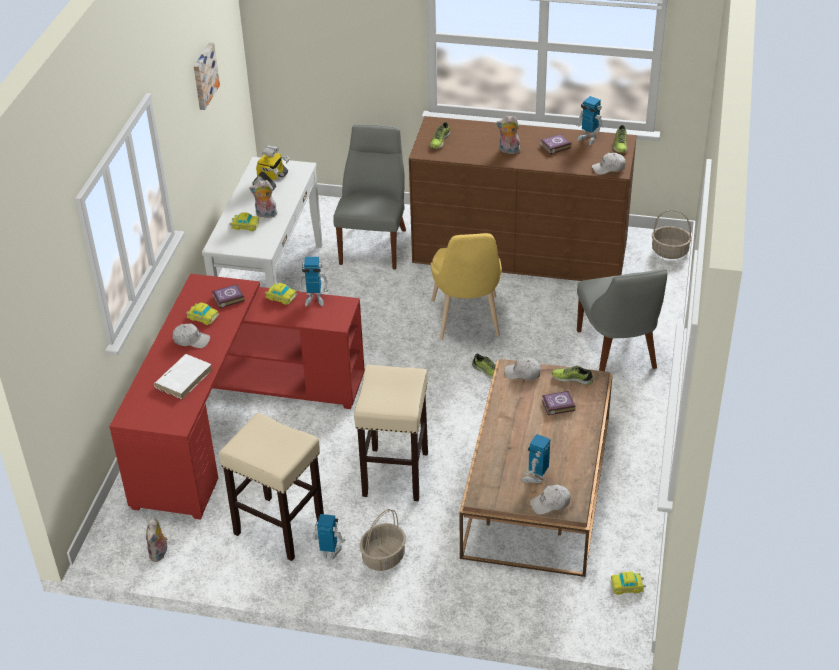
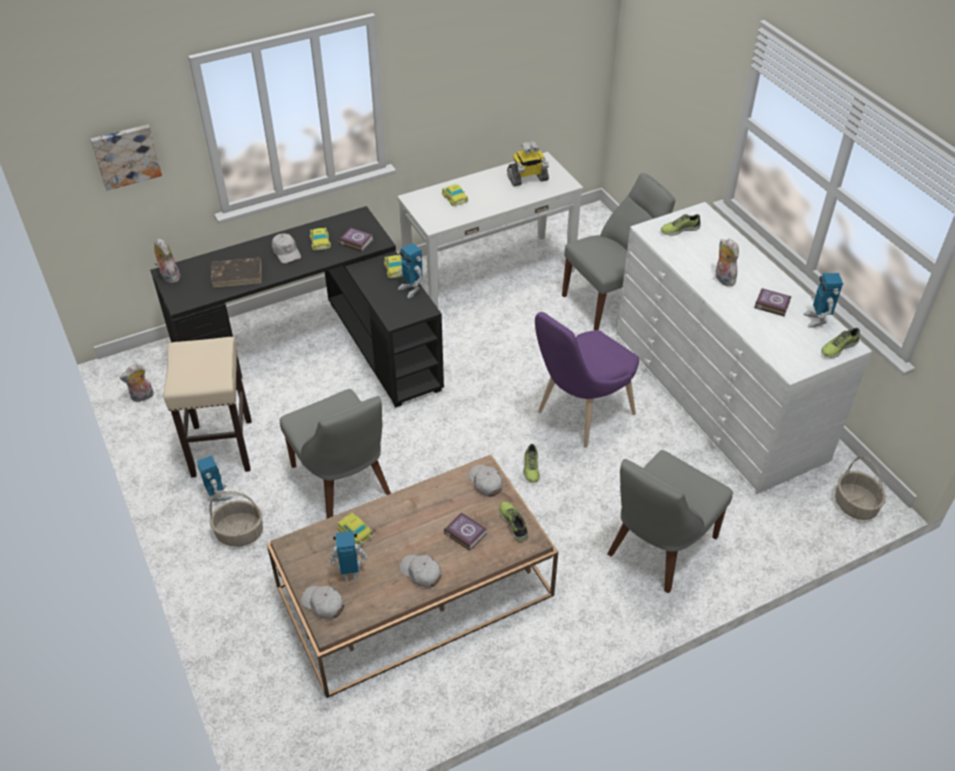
camera: 50 degrees right, 5 degrees up
red desk [109,274,365,519] -> black desk [150,206,444,407]
white book [154,354,212,399] -> brown book [211,258,262,288]
picture [194,42,220,110] -> picture moved to [90,124,162,191]
plush toy [249,180,277,218] -> plush toy moved to [154,238,180,283]
beige stool [354,365,428,501] -> grey chair [280,389,391,518]
brown dresser [409,116,637,281] -> white dresser [616,202,872,494]
yellow chair [430,233,502,340] -> purple chair [535,312,639,448]
white cap [592,153,626,175] -> white cap moved to [399,555,442,588]
toy car [610,571,646,595] -> toy car moved to [337,513,374,546]

